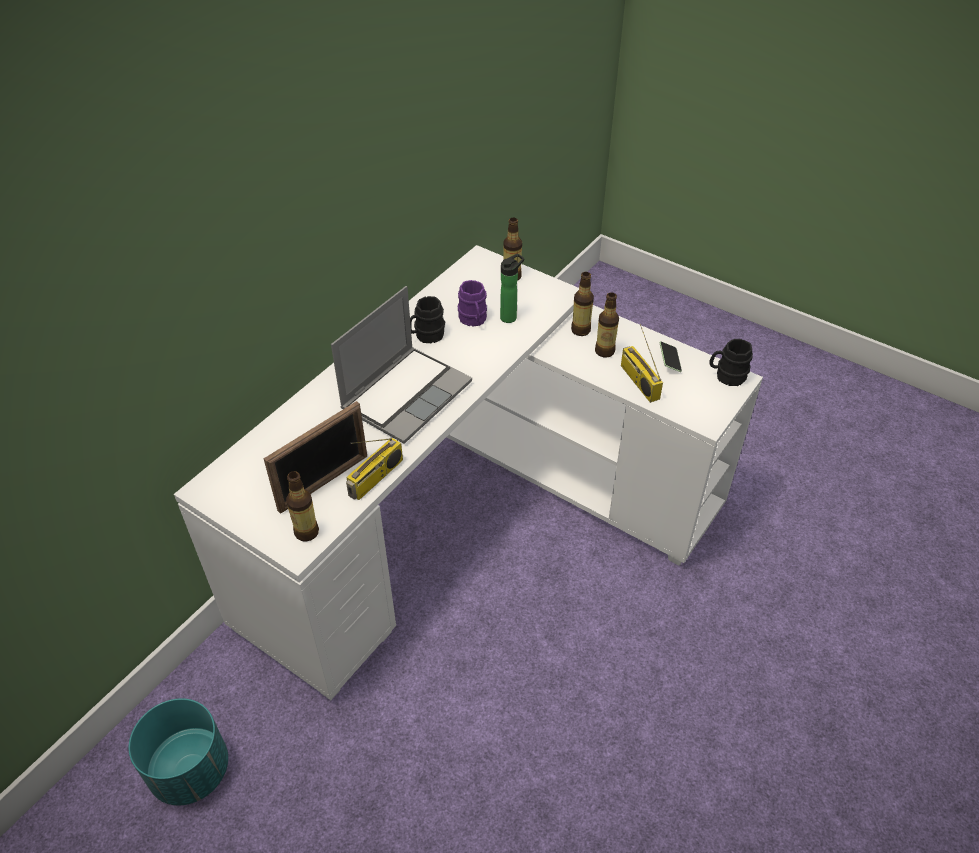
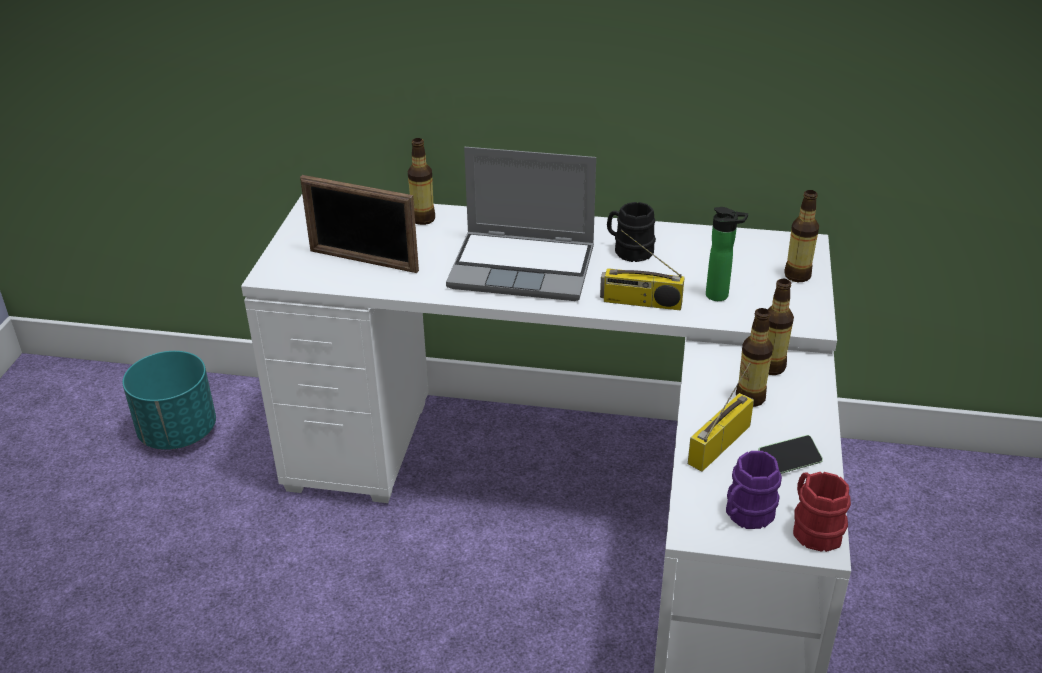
camera: 65 degrees right, 10 degrees down
bottle [286,471,319,542] -> bottle moved to [408,138,435,225]
radio [346,437,403,500] -> radio moved to [600,230,685,310]
purple mug [458,280,487,327] -> purple mug moved to [726,451,782,529]
black mug [709,339,753,386] -> red mug [793,472,851,552]

